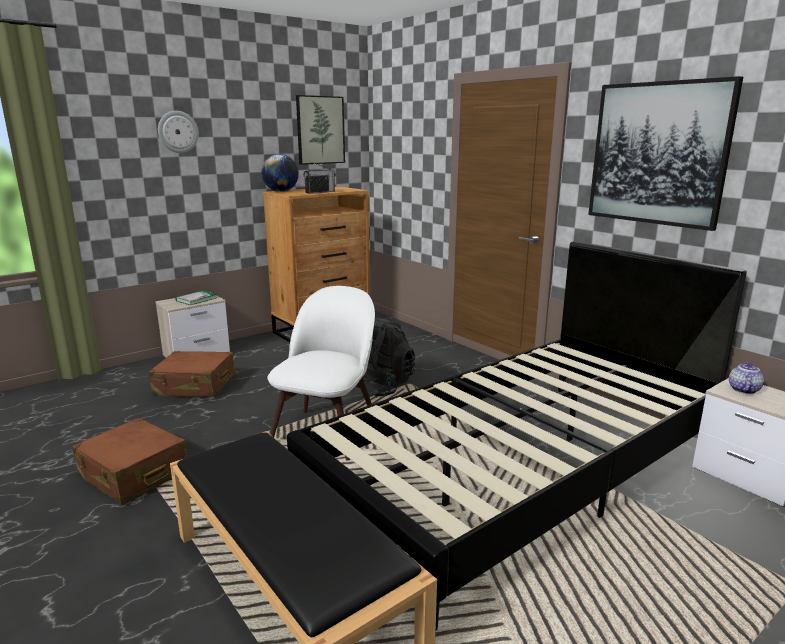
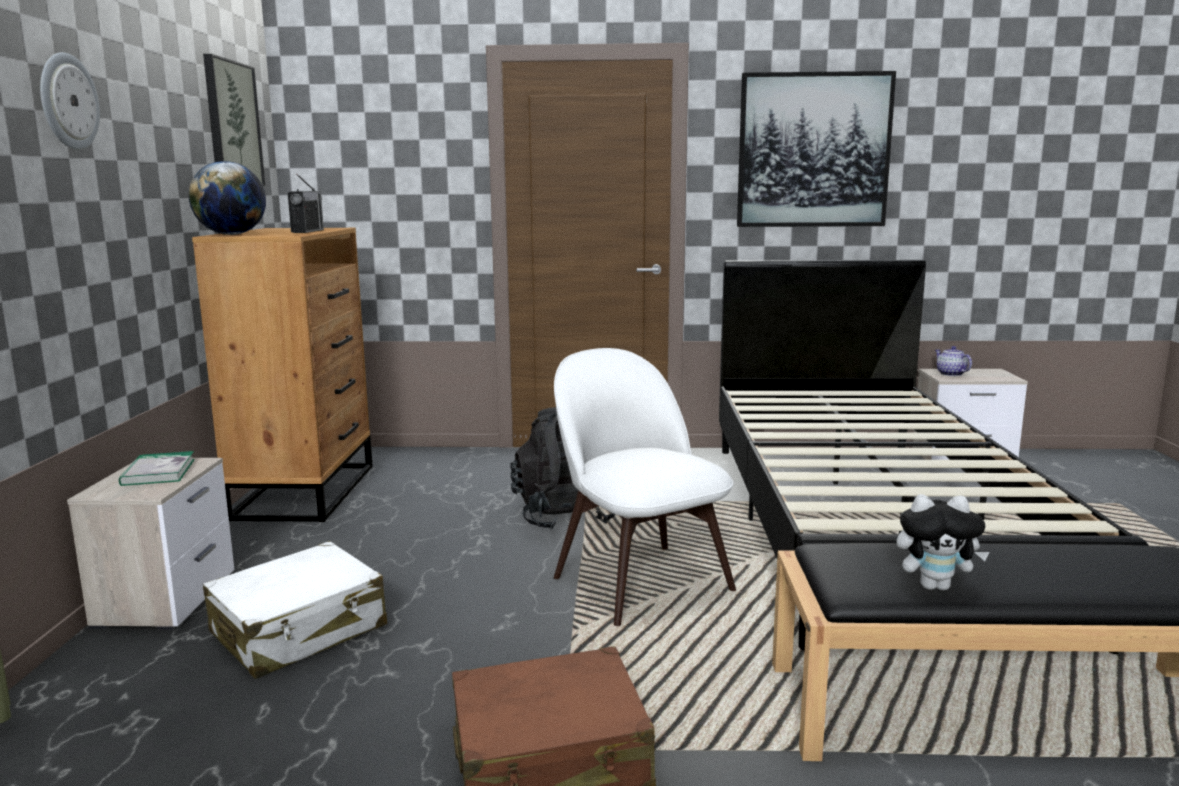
camera: 50 degrees left, 5 degrees down
brown suitcase [148,351,235,397] -> white suitcase [203,541,387,679]
none -> plush toy [897,494,990,591]

